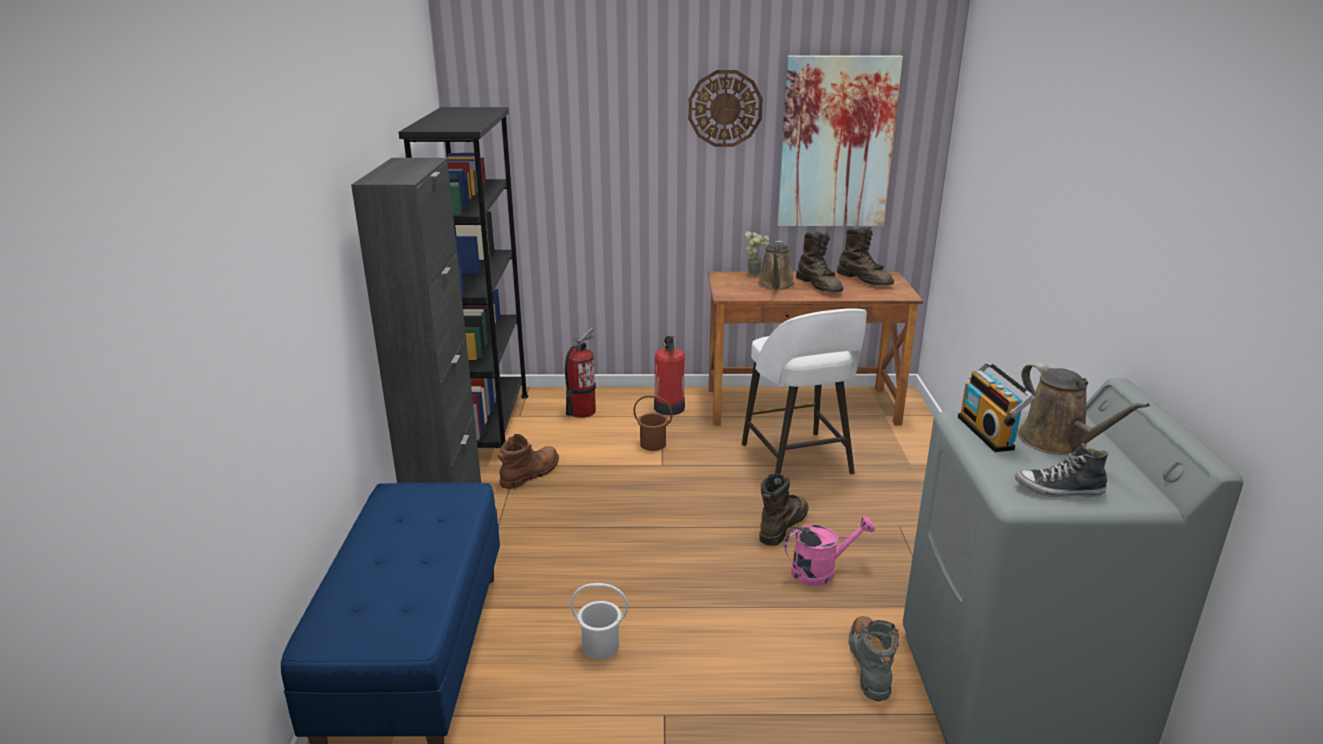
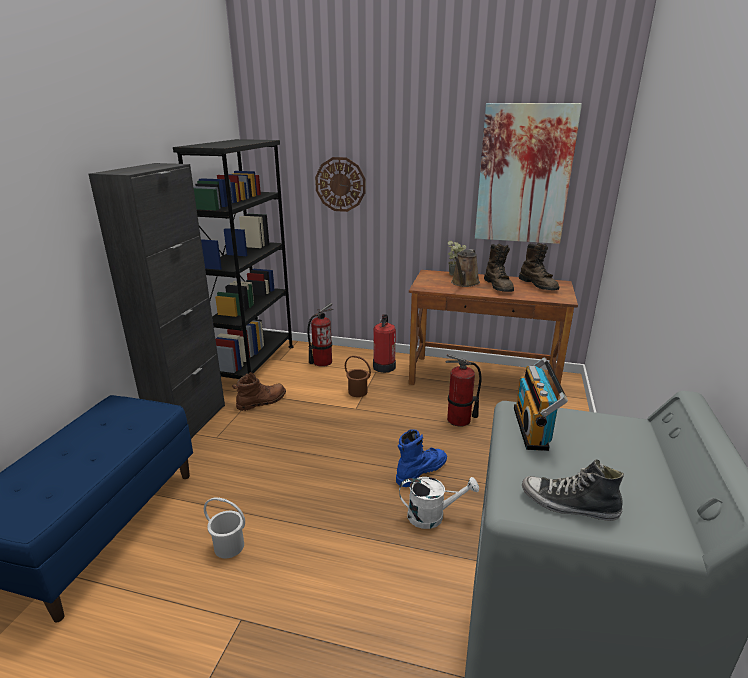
camera: 15 degrees right, 0 degrees up
wall clock [688,70,763,147] -> wall clock moved to [315,157,366,212]
white stool [742,308,867,474] -> fire extinguisher [445,354,481,427]
brown boot [760,474,809,546] -> blue boot [396,429,447,487]
pink watering can [784,516,875,586] -> white watering can [399,477,479,529]
grey boot [849,616,899,701] -> none
brown watering can [1018,362,1150,455] -> none

